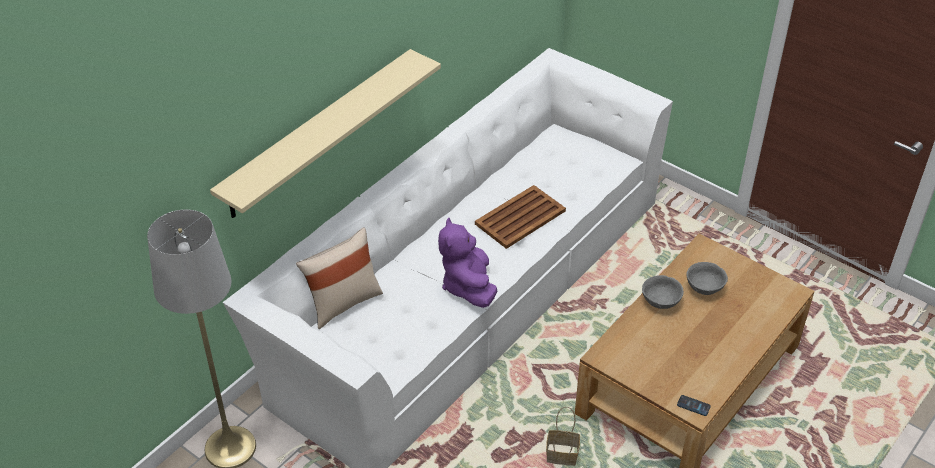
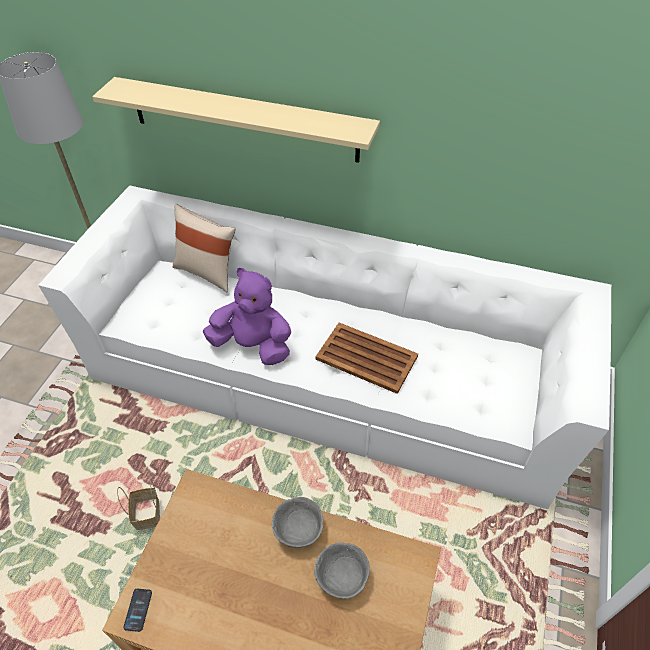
camera: 70 degrees right, 5 degrees up
purple plush toy [438,218,497,308] -> purple plush toy turned 45 degrees clockwise [202,268,291,365]

